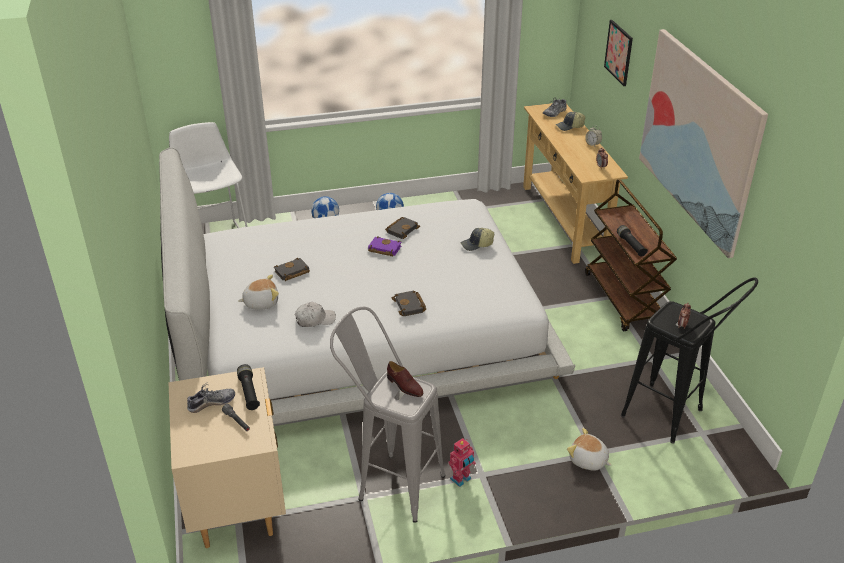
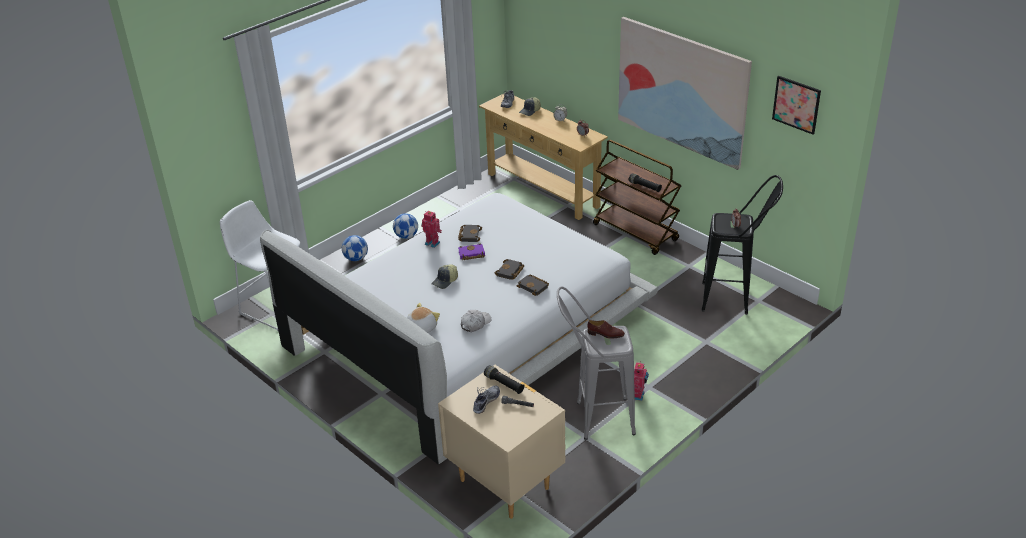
camera: 30 degrees left, 0 degrees up
black book [274,258,310,281] -> black book moved to [495,259,524,280]
cap [460,228,494,251] -> cap moved to [431,264,458,289]
plush toy [567,428,611,471] -> none
picture [604,20,633,86] -> picture moved to [772,76,821,135]
none -> toy robot [421,211,442,248]

